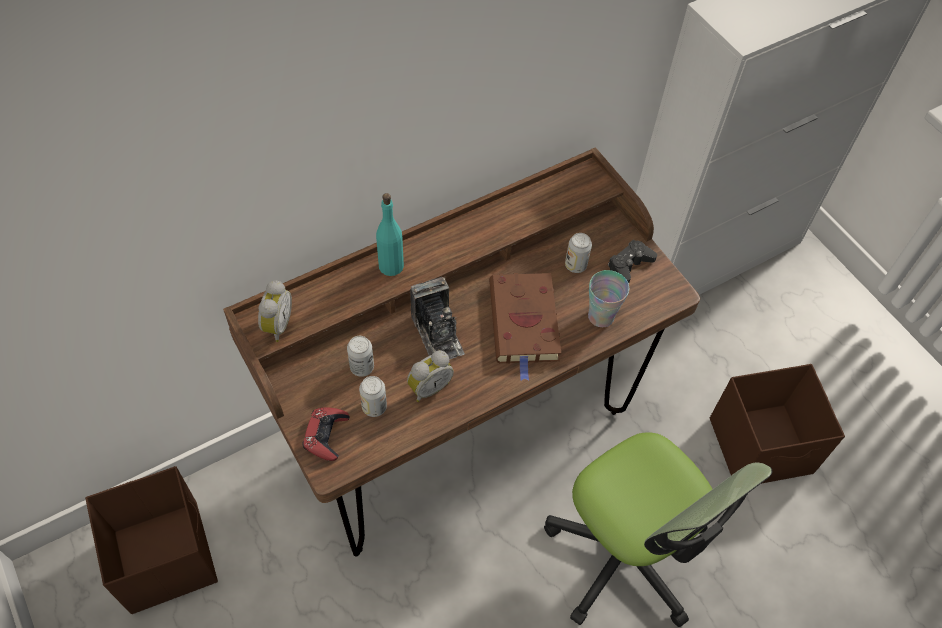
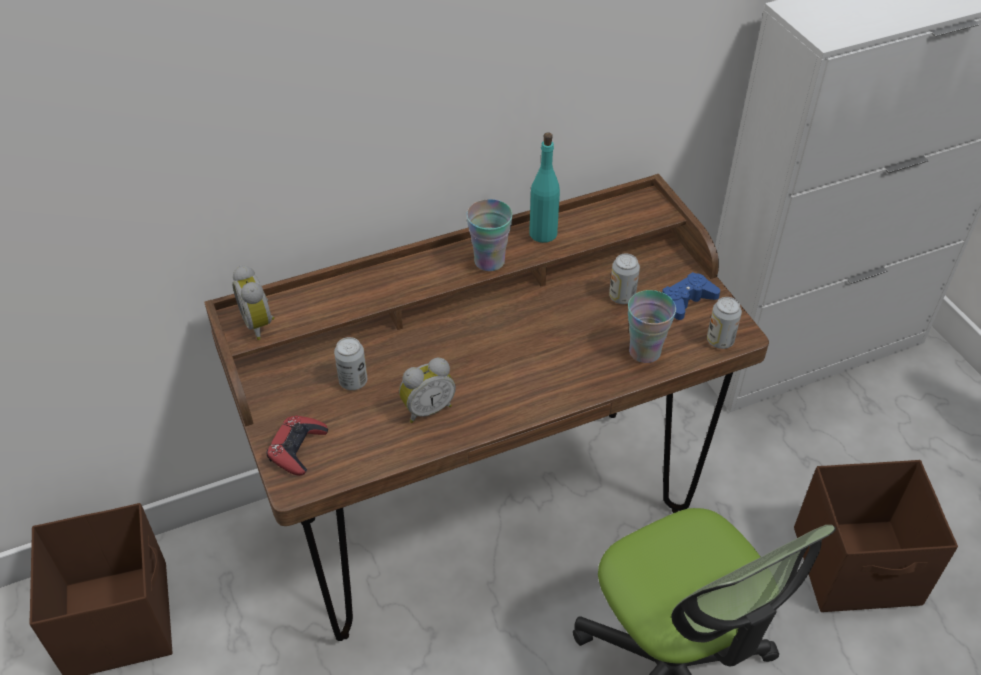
camera: 10 degrees right, 10 degrees down
alarm clock [258,280,292,342] -> alarm clock turned 135 degrees clockwise [232,265,274,340]
can [359,376,387,417] -> can moved to [707,297,742,349]
turquoise bottle [376,193,404,276] -> turquoise bottle moved to [529,132,560,243]
camera [410,277,465,360] -> none
brown book [489,273,561,380] -> none
black game controller [608,240,657,283] -> blue game controller [662,272,720,320]
none -> cup [466,199,513,271]

